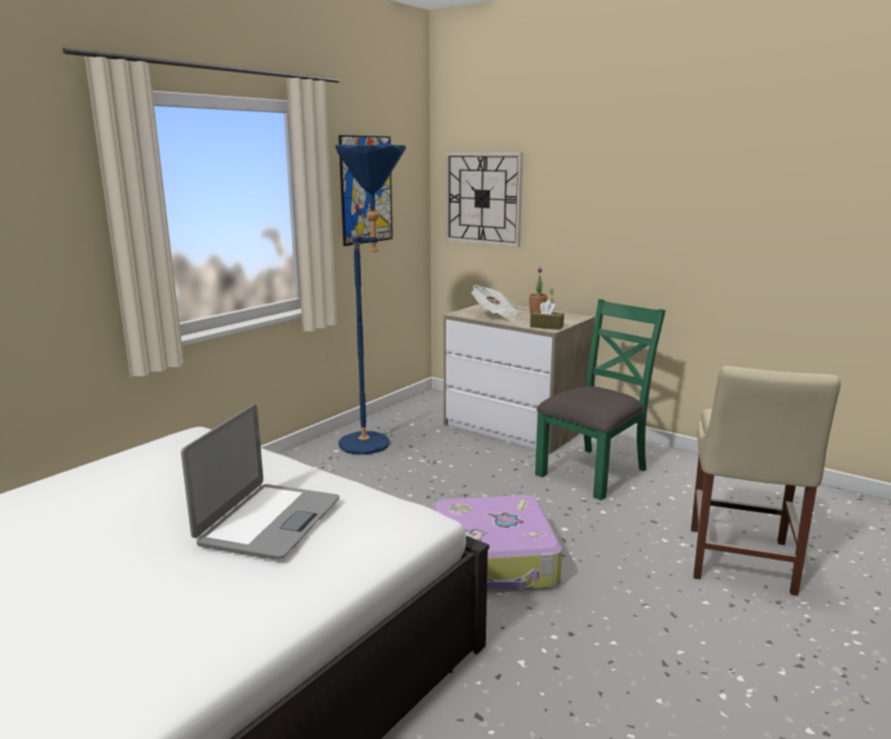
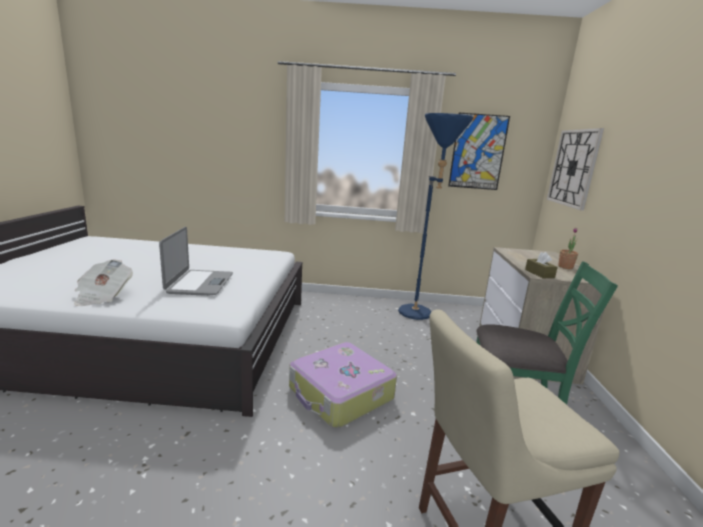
camera: 55 degrees right, 0 degrees up
laptop [181,405,339,559] -> laptop turned 75 degrees counterclockwise [159,227,233,296]
newspaper [471,285,520,320] -> newspaper moved to [74,259,133,306]

